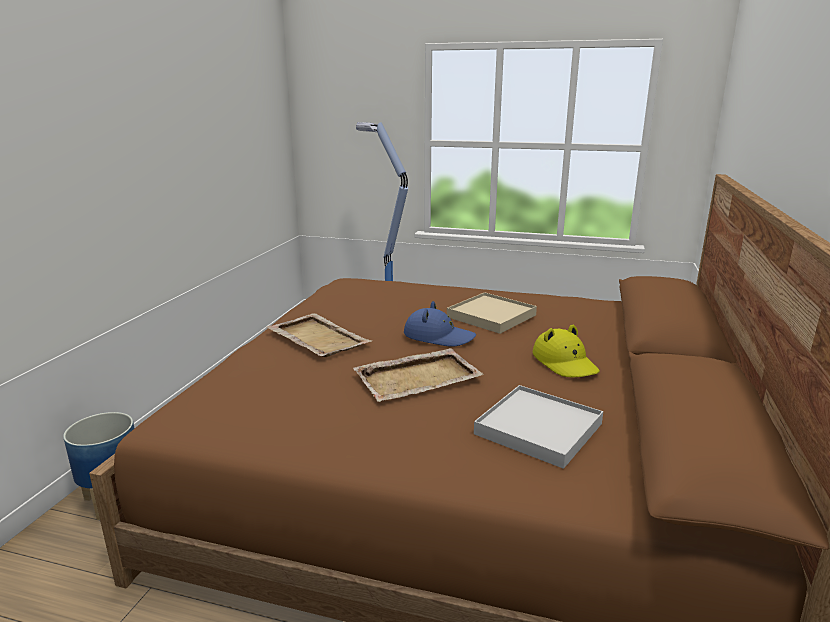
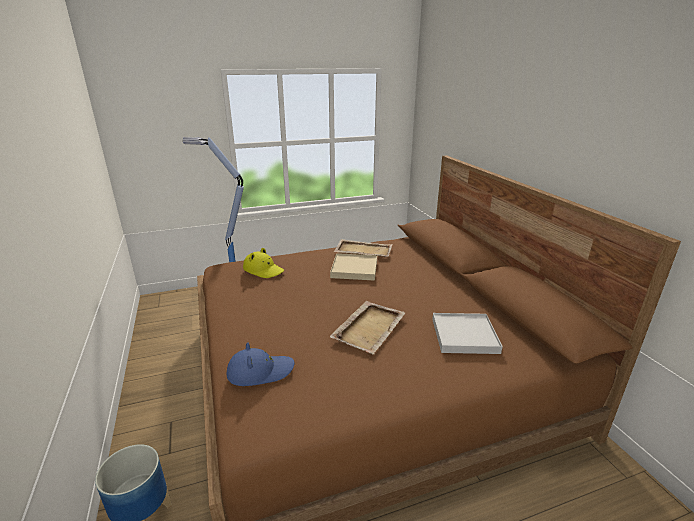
camera: 35 degrees left, 5 degrees up
beige tray [267,313,372,357] -> beige tray moved to [334,239,393,257]
blue hat [404,301,476,347] -> blue hat moved to [227,342,294,386]
yellow hat [533,324,600,377] -> yellow hat moved to [243,248,284,278]

